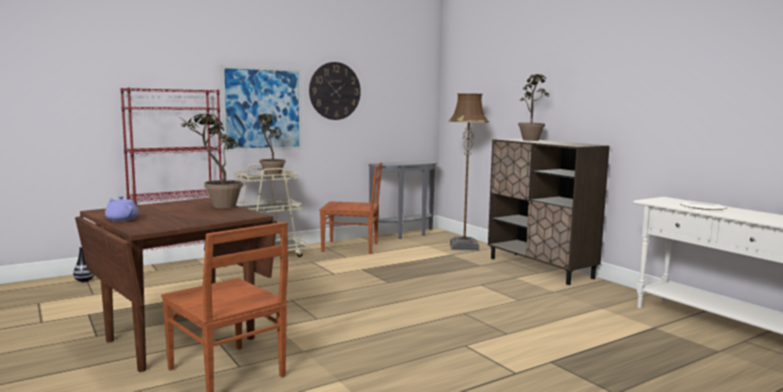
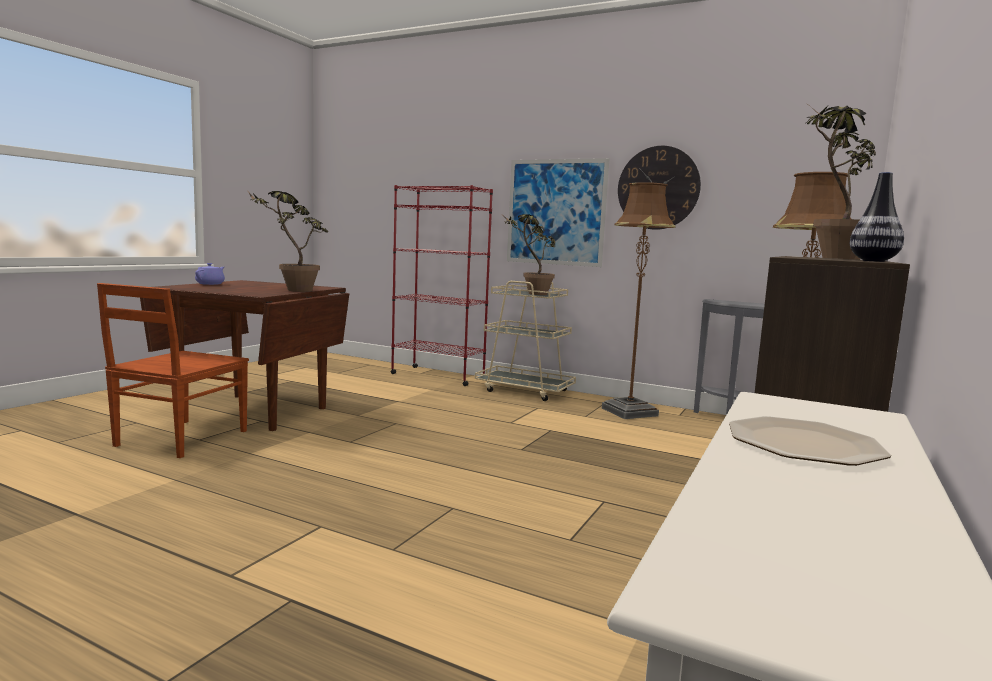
camera: 60 degrees right, 0 degrees up
vase [73,246,94,282] -> vase moved to [850,172,904,262]
brown chair [319,162,382,254] -> brown floor lamp [602,182,676,419]

